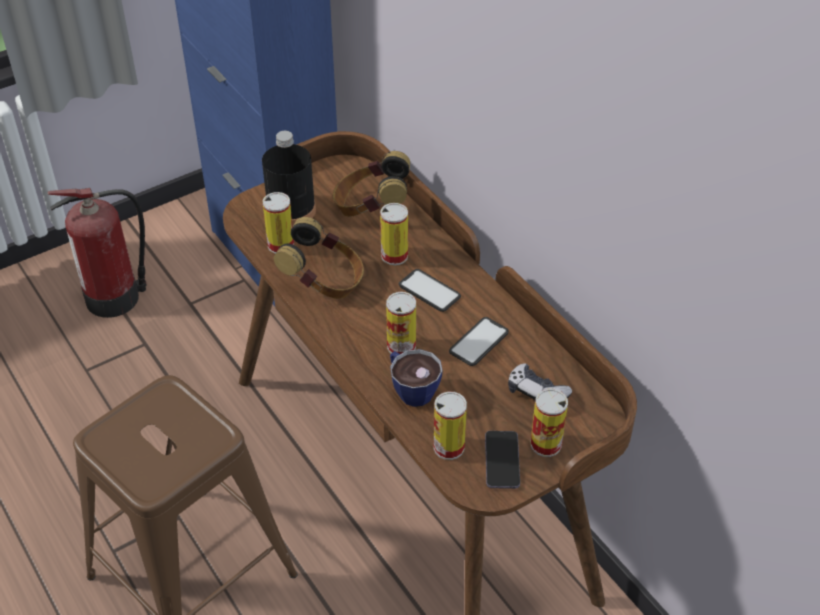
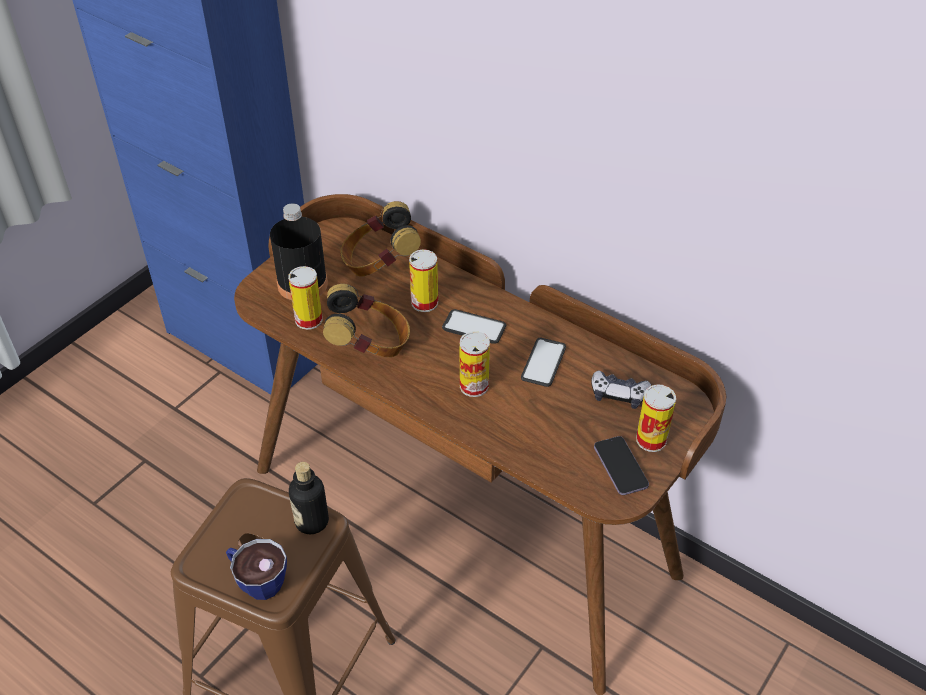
camera: 20 degrees left, 0 degrees up
fire extinguisher [47,188,146,318] -> none
cup [390,349,443,407] -> cup moved to [226,539,287,600]
can [434,392,467,460] -> none
none -> bottle [289,462,329,534]

